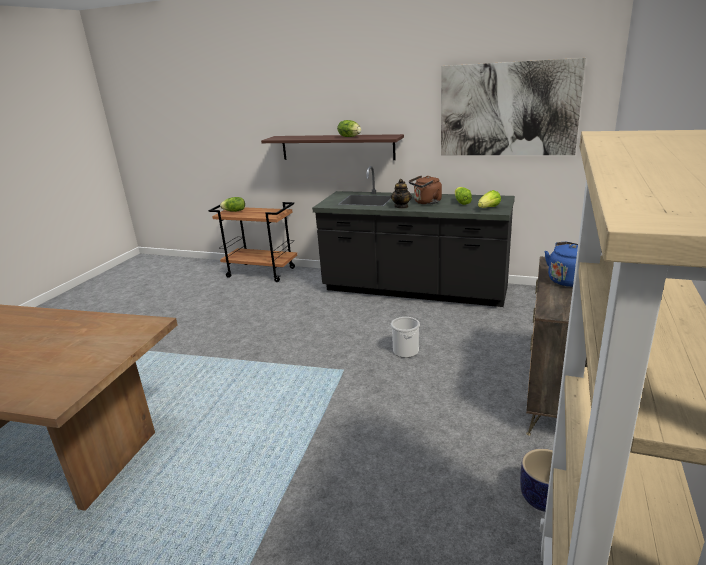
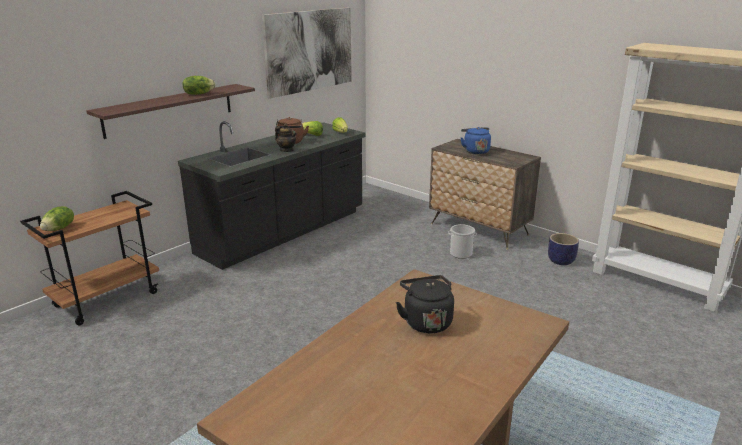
camera: 70 degrees left, 0 degrees up
bucket [391,317,420,358] -> bucket moved to [448,224,477,259]
none -> black kettle [396,275,454,333]

